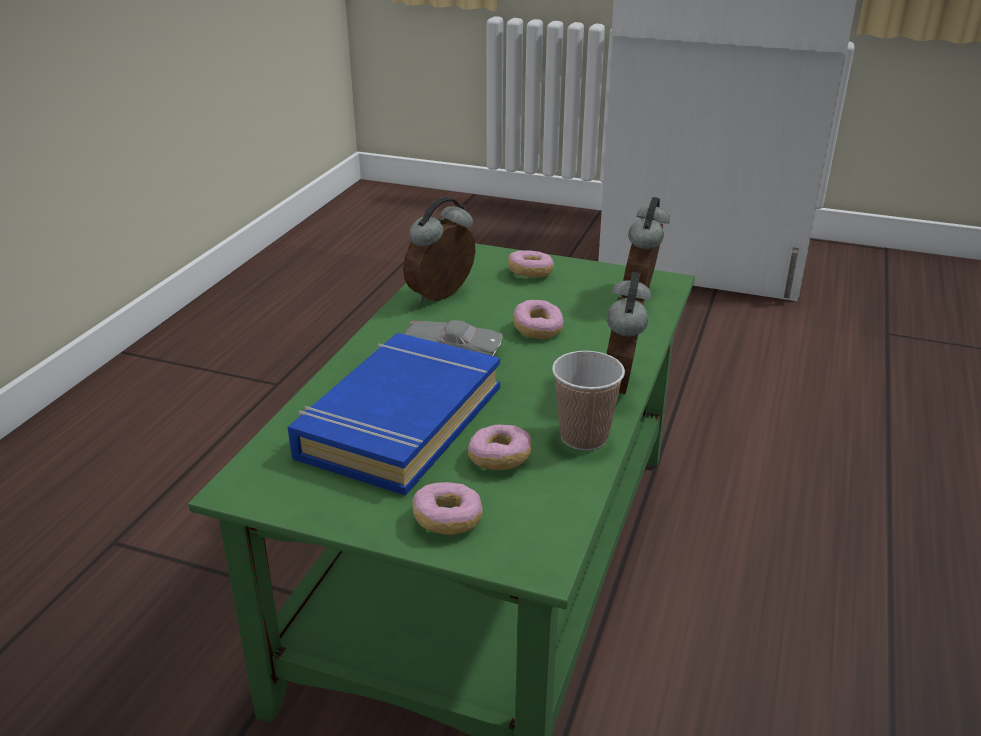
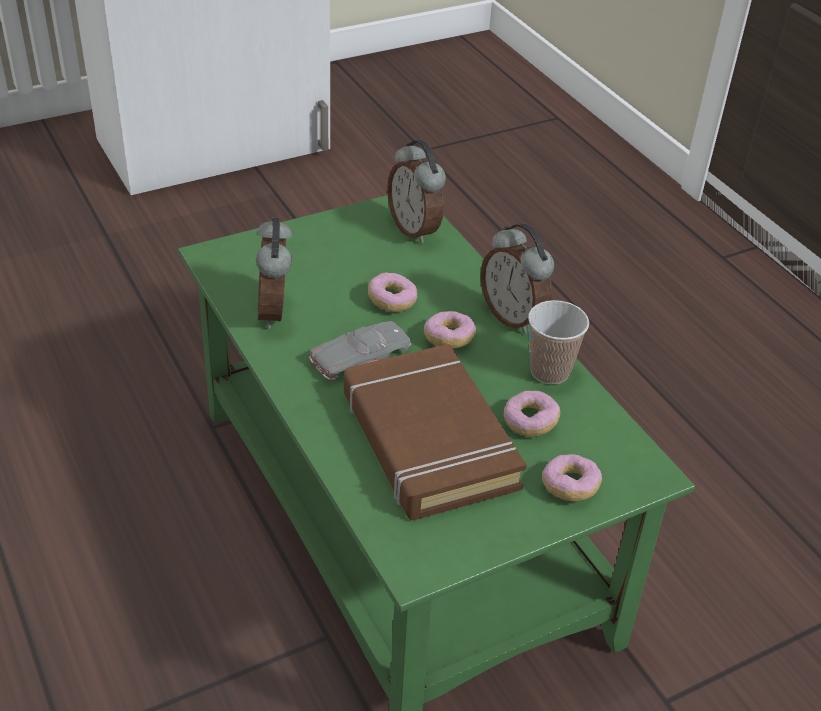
camera: 50 degrees left, 10 degrees up
blue book [287,333,500,496] -> brown book [344,344,527,520]
donut [508,250,554,278] -> donut moved to [424,311,476,349]

